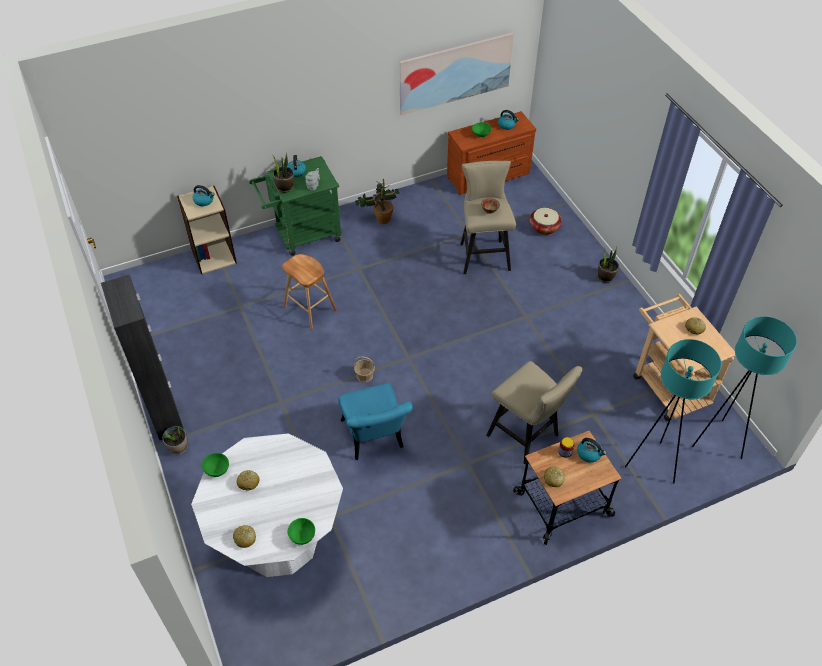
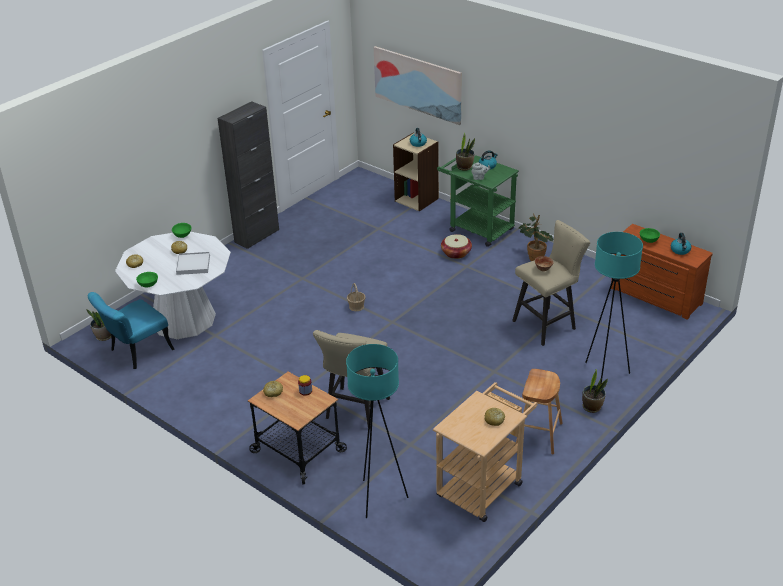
camera: 65 degrees right, 15 degrees down
potted plant [162,426,188,454] -> potted plant moved to [87,309,111,341]
brown stool [282,254,337,329] -> brown stool moved to [515,369,563,455]
turquoise chair [338,383,413,460] -> turquoise chair moved to [88,292,174,369]
picture [399,33,514,116] -> picture moved to [374,46,462,125]
basket [529,208,562,235] -> basket moved to [441,234,472,259]
kettle [577,438,607,463] -> none
turquoise floor lamp [692,316,797,459] -> turquoise floor lamp moved to [585,232,643,385]
none -> white tray [176,252,210,275]

